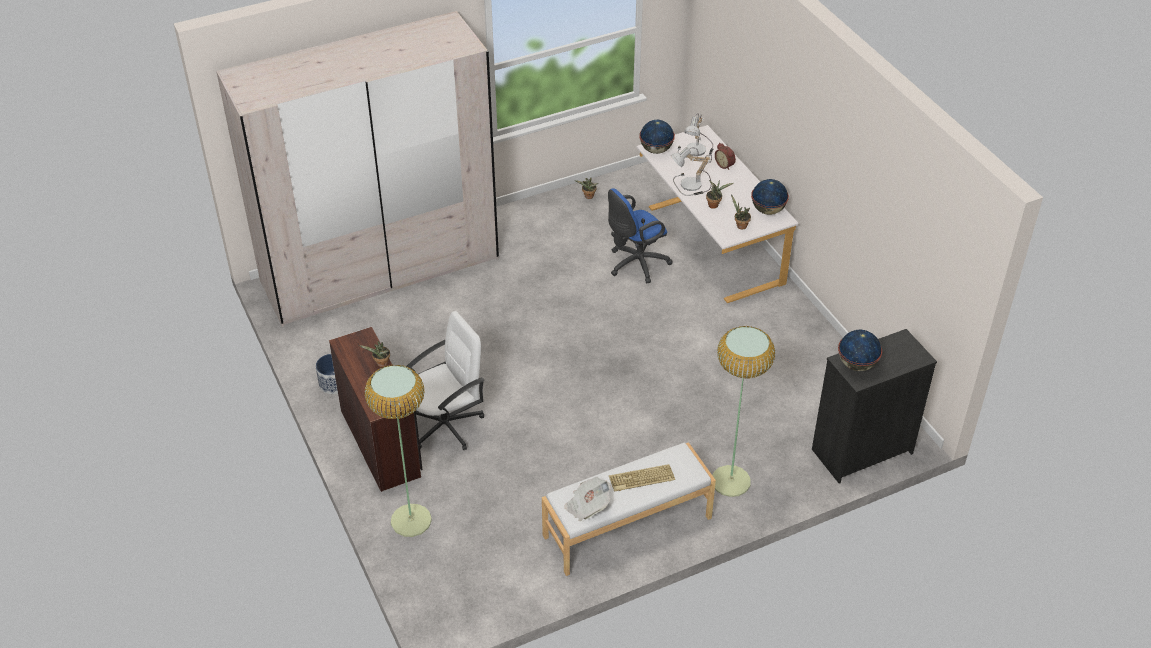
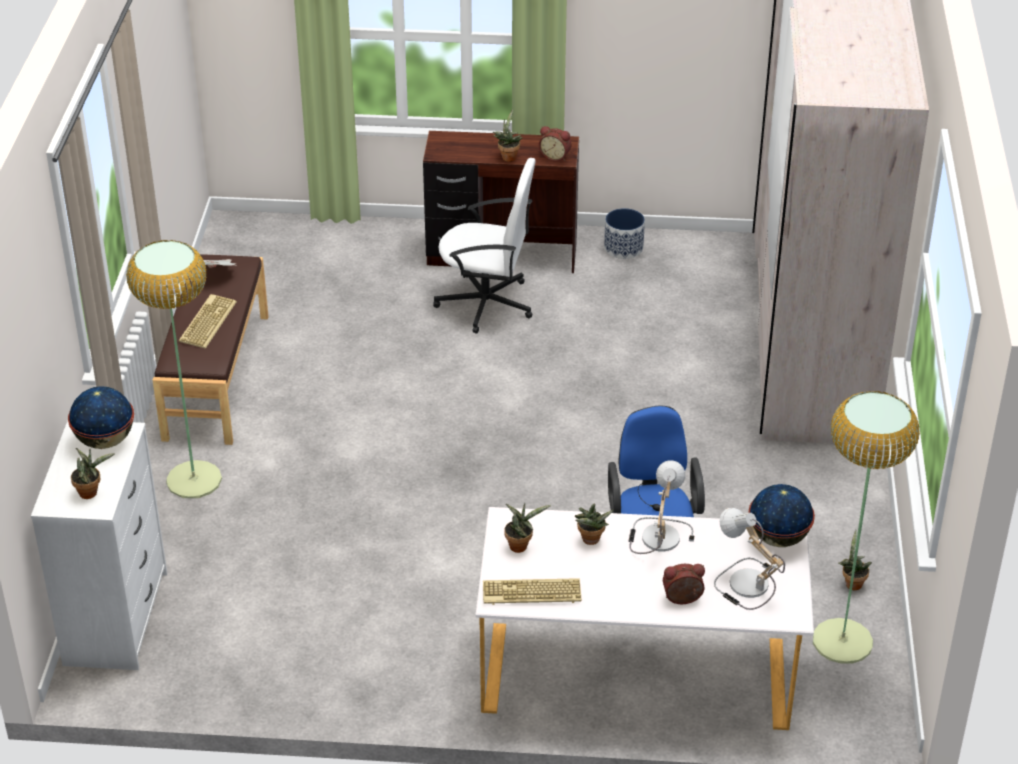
camera: 120 degrees right, 5 degrees down
floor lamp [365,365,431,537] -> floor lamp moved to [813,391,920,664]
white office chair [406,311,485,450] -> white office chair turned 75 degrees counterclockwise [433,158,536,334]
white bench [542,442,716,576] -> brown bench [153,254,269,445]
globe [751,179,789,215] -> keyboard [483,578,582,605]
black dresser [812,329,937,483] -> white dresser [31,421,167,670]
none -> potted plant [71,448,115,499]
none -> alarm clock [539,126,571,161]

